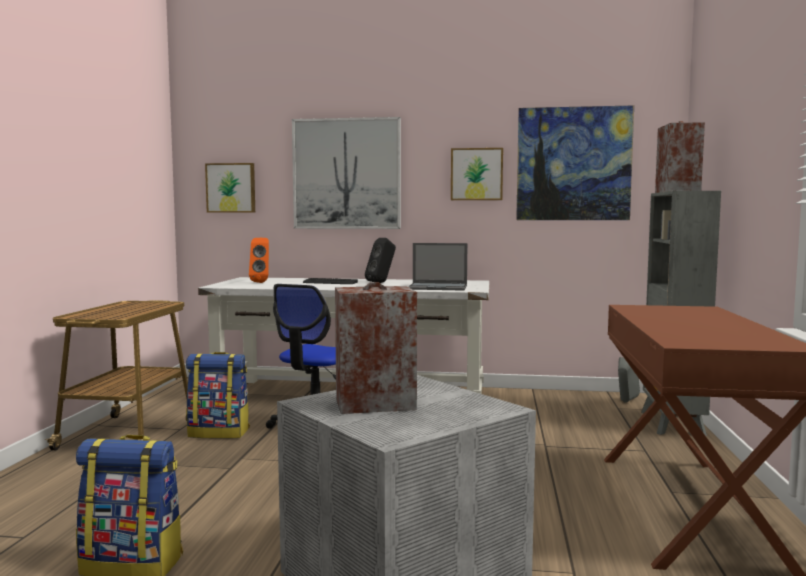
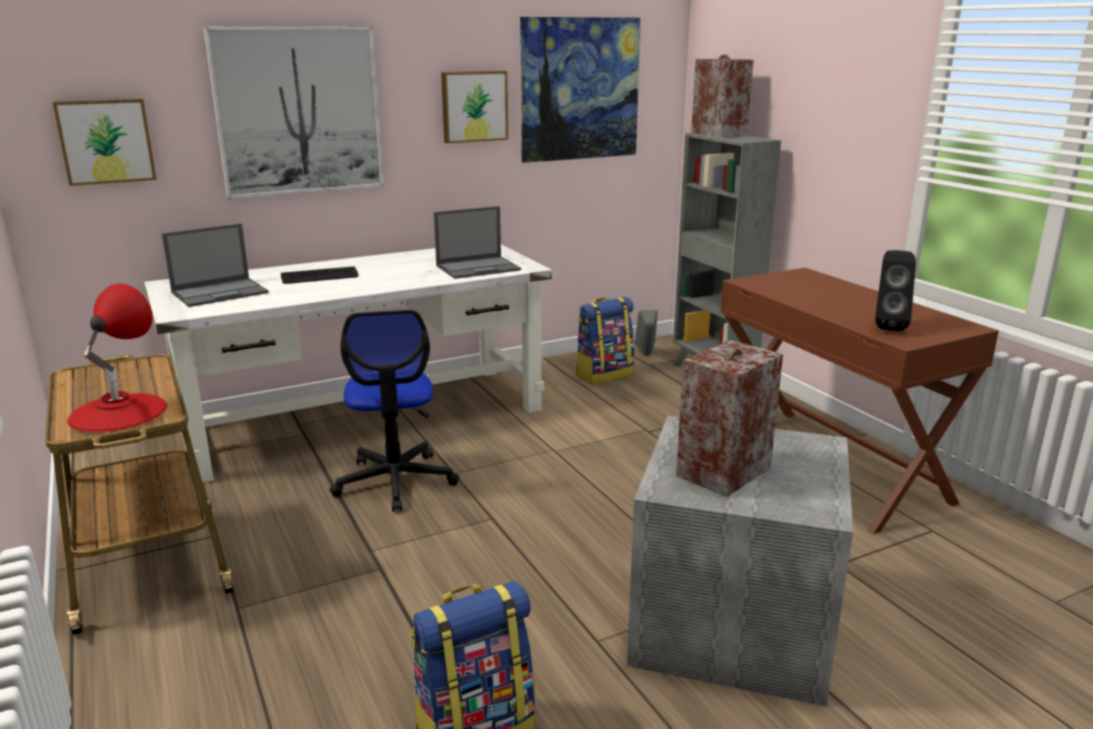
camera: 35 degrees left, 15 degrees up
backpack [186,352,250,439] -> backpack moved to [576,297,634,385]
orange speaker [249,238,269,283] -> laptop [162,223,269,307]
black speaker [365,238,396,283] -> black speaker moved to [875,250,916,331]
none -> red table lamp [67,283,167,432]

